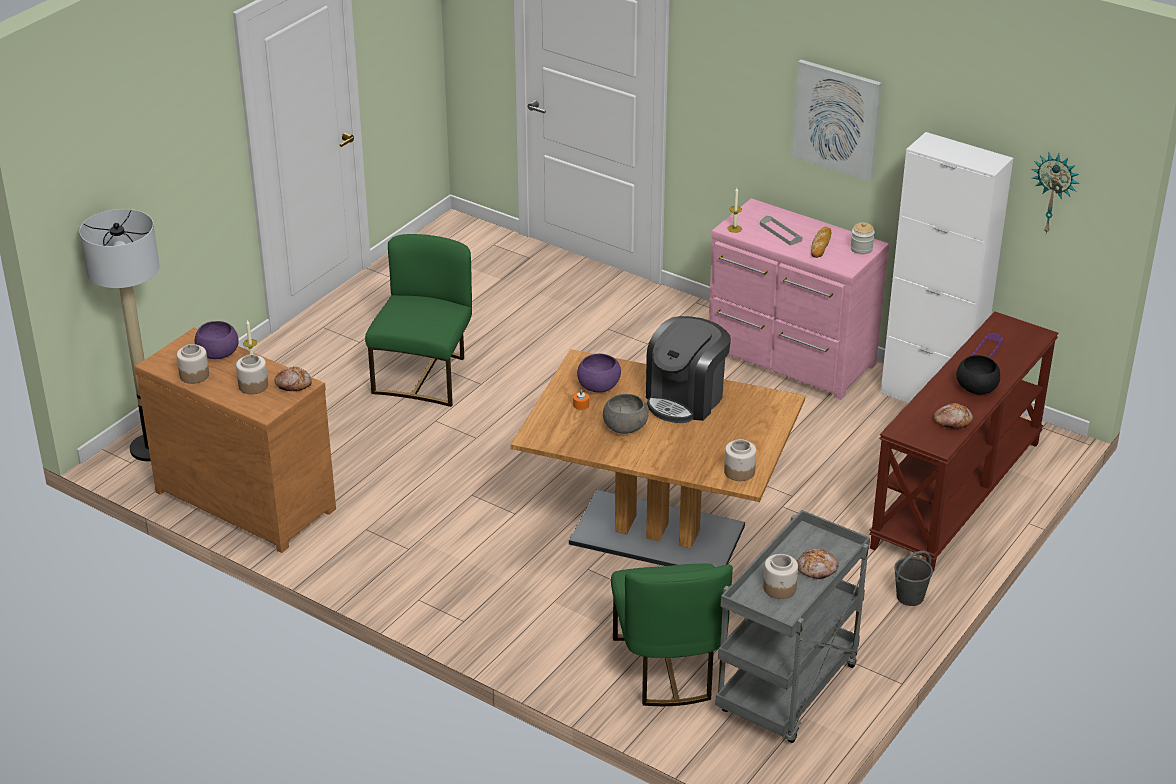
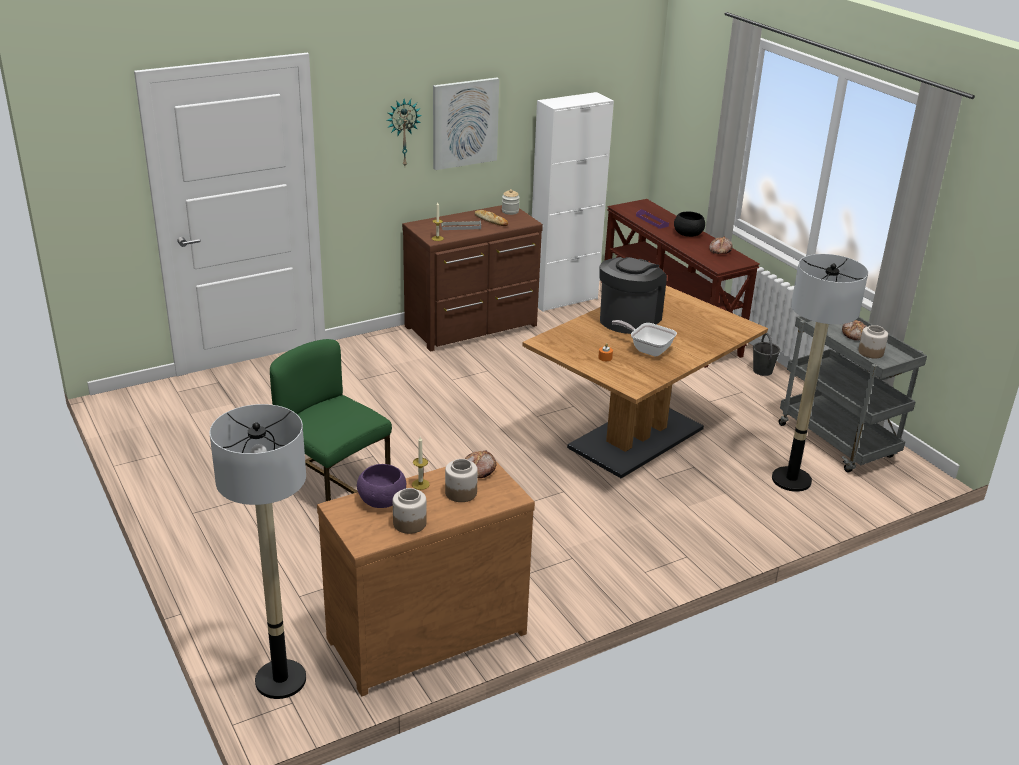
camera: 65 degrees left, 5 degrees down
purple bowl [577,354,621,393] -> none
grey bowl [603,394,649,434] -> frying pan [612,320,677,356]
green chair [611,564,733,706] -> floor lamp [772,254,868,492]
coffee machine [646,316,731,423] -> coffee machine turned 120 degrees counterclockwise [599,257,667,334]
pink dresser [709,198,889,400] -> brown dresser [402,205,543,352]
jar [724,439,756,481] -> none
wall clock [1031,153,1080,234] -> wall clock moved to [386,99,422,166]

